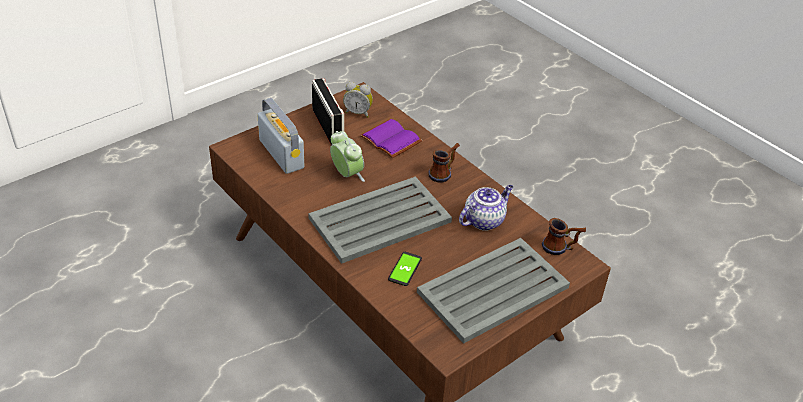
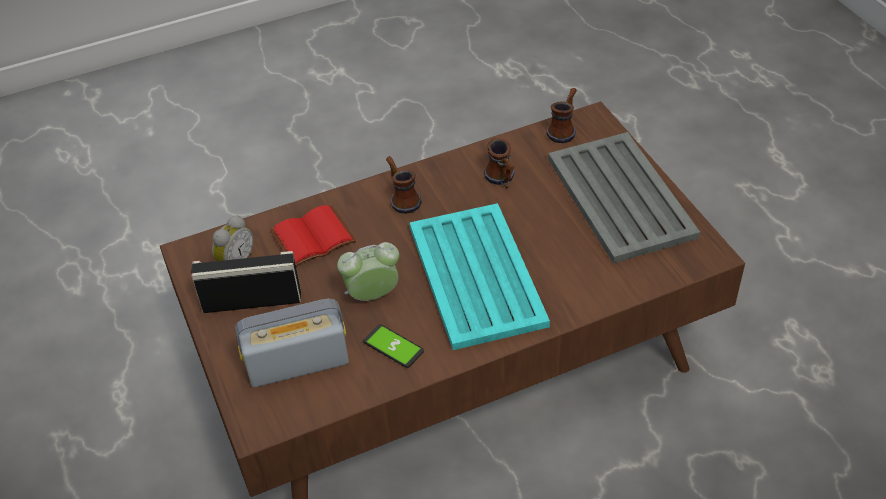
camera: 70 degrees left, 5 degrees up
grey tray [308,176,452,264] -> turquoise tray [410,203,550,350]
purple book [360,119,422,158] -> red book [270,205,356,266]
phone [388,252,422,286] -> phone moved to [363,324,424,368]
teapot [459,185,513,231] -> mug [484,138,515,188]

